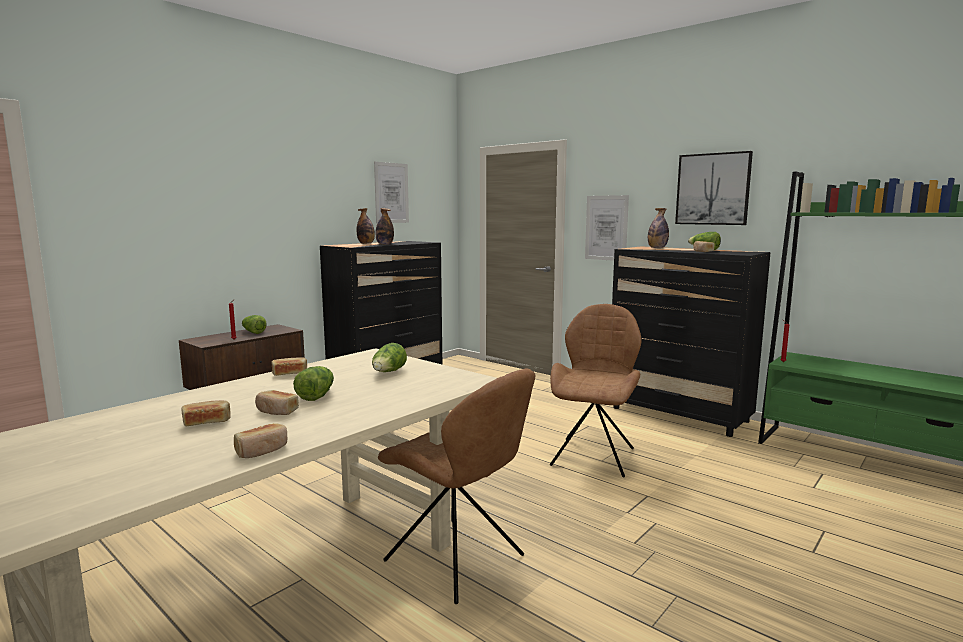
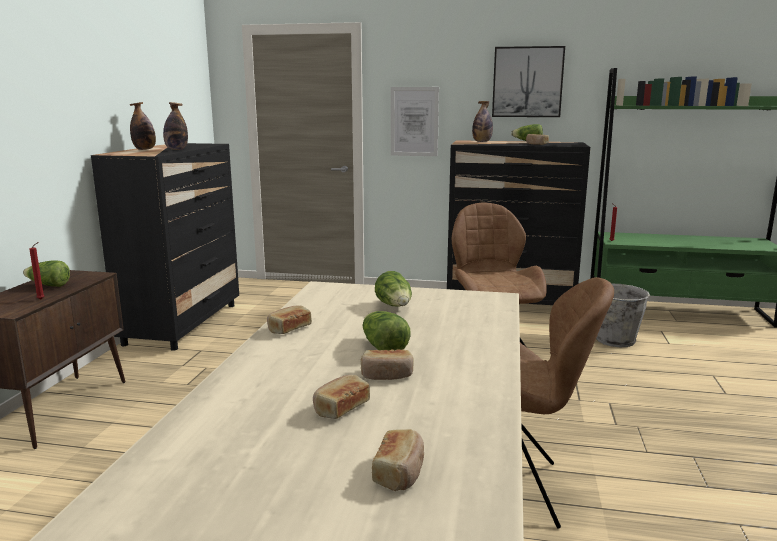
camera: 30 degrees left, 5 degrees up
bread [234,423,287,458] -> bread moved to [372,429,424,491]
picture [374,162,409,223] -> none
none -> grey bucket [596,284,650,347]

